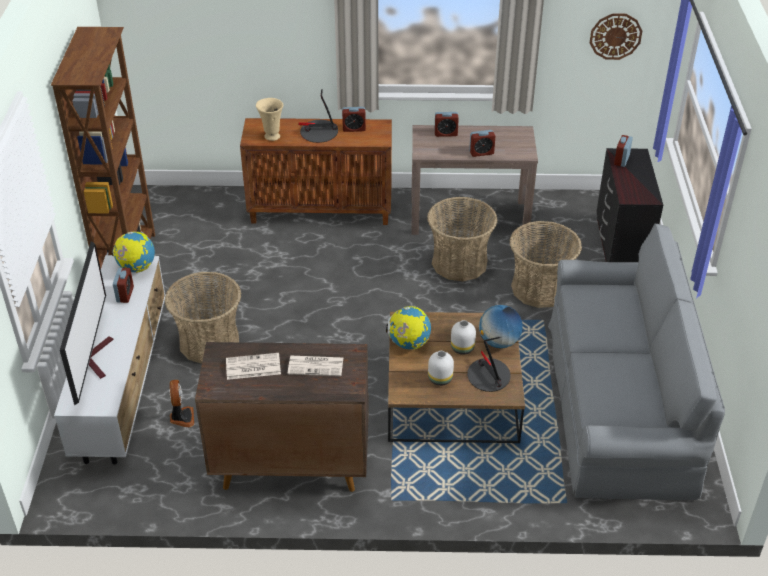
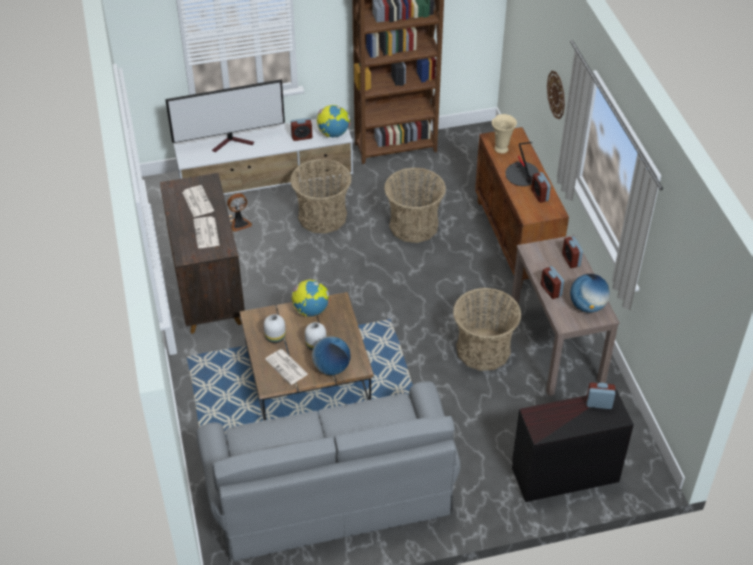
camera: 75 degrees right, 5 degrees up
table lamp [467,337,511,392] -> newspaper [265,349,308,385]
basket [509,221,582,308] -> basket moved to [384,168,446,243]
wall clock [590,14,642,60] -> wall clock moved to [547,71,565,119]
none -> globe [570,274,610,313]

